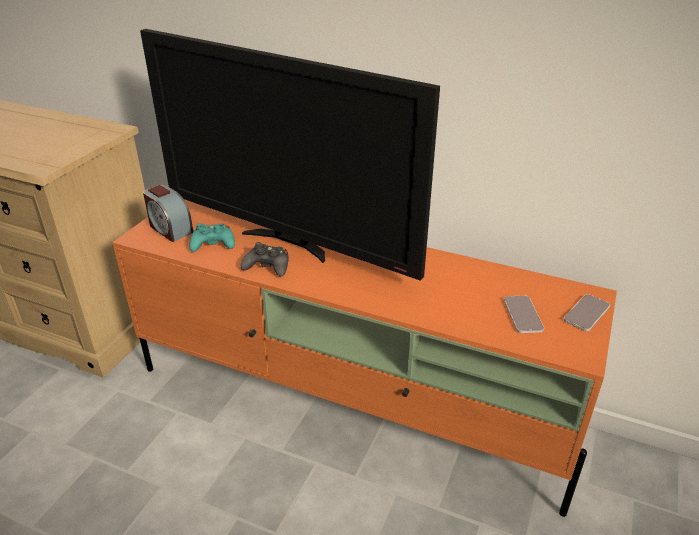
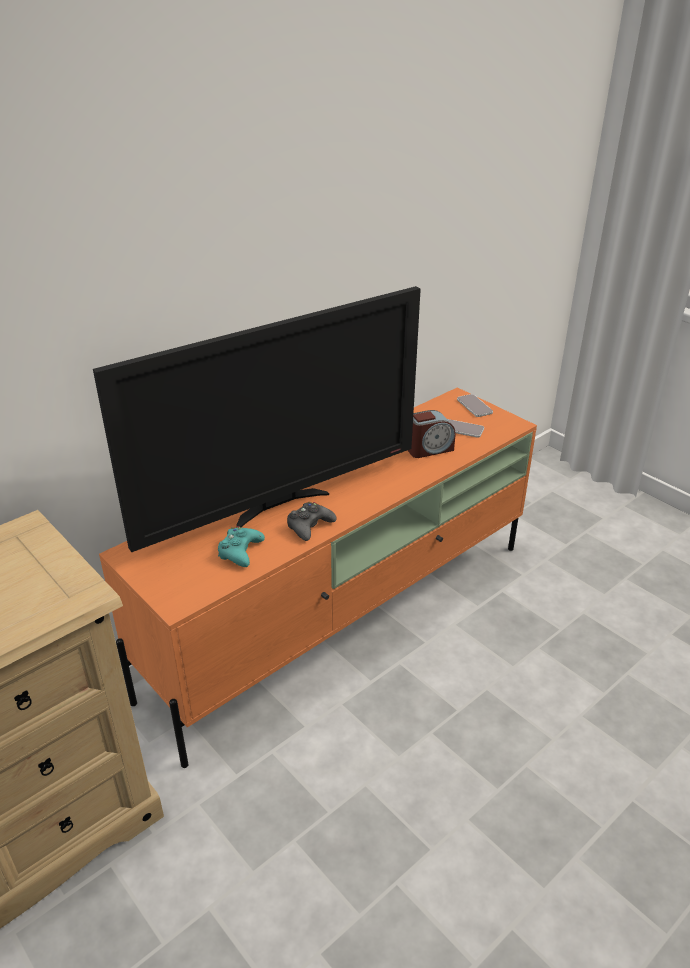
camera: 65 degrees left, 0 degrees up
alarm clock [143,185,193,242] -> alarm clock moved to [407,410,456,458]

